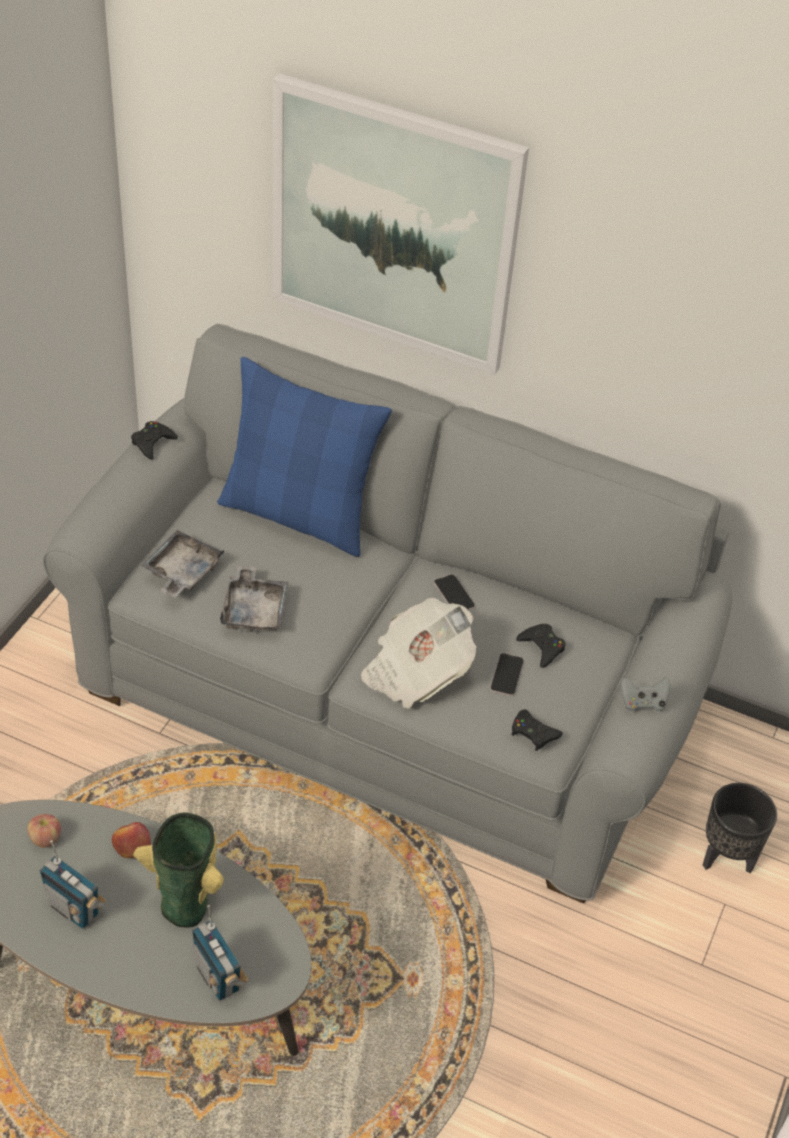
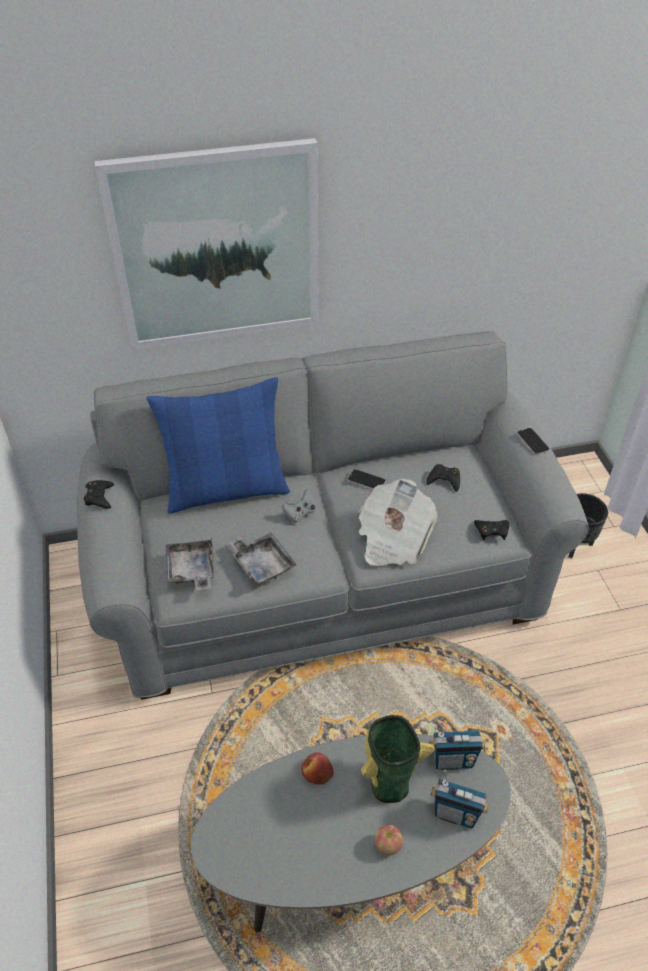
camera: 35 degrees left, 0 degrees up
apple [27,814,61,848] -> apple moved to [374,825,403,855]
radio [40,840,106,929] -> radio moved to [429,721,485,770]
phone [490,653,524,696] -> phone moved to [517,428,549,455]
grey game controller [621,677,670,711] -> grey game controller moved to [281,490,315,523]

